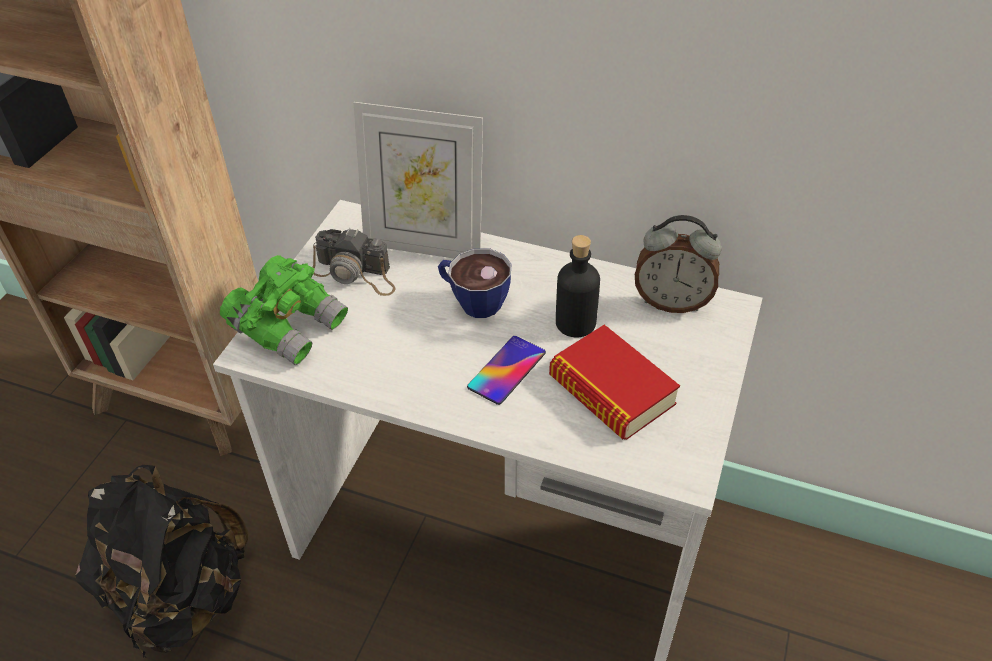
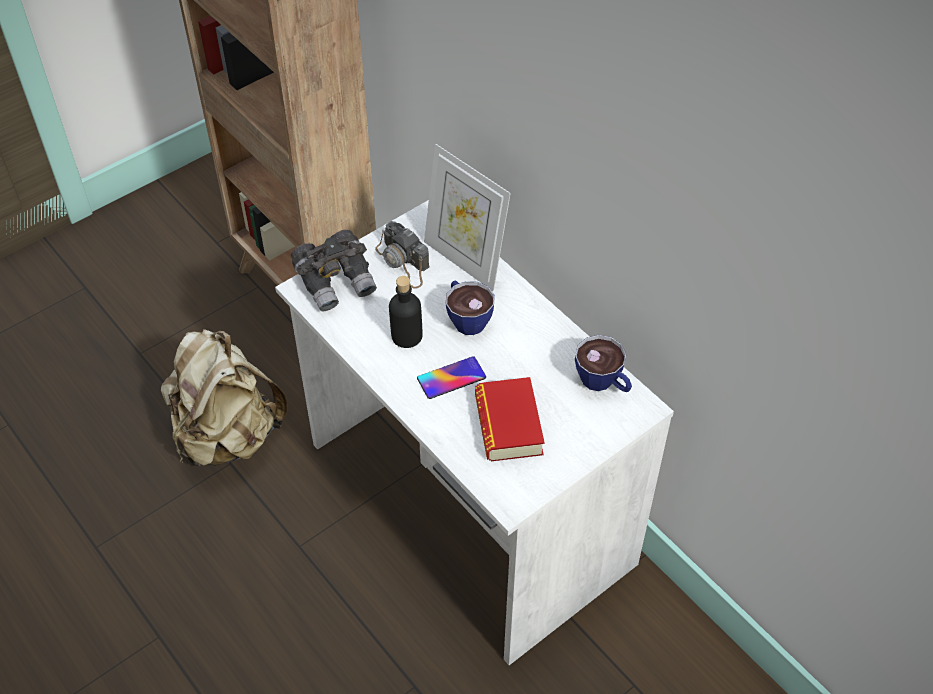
camera: 30 degrees right, 5 degrees up
black backpack [75,465,248,659] -> beige backpack [161,329,288,467]
green binoculars [220,255,348,365] -> grey binoculars [291,230,377,311]
black bottle [556,235,600,337] -> black bottle moved to [389,276,423,348]
alarm clock [635,215,722,313] -> cup [575,335,632,392]

